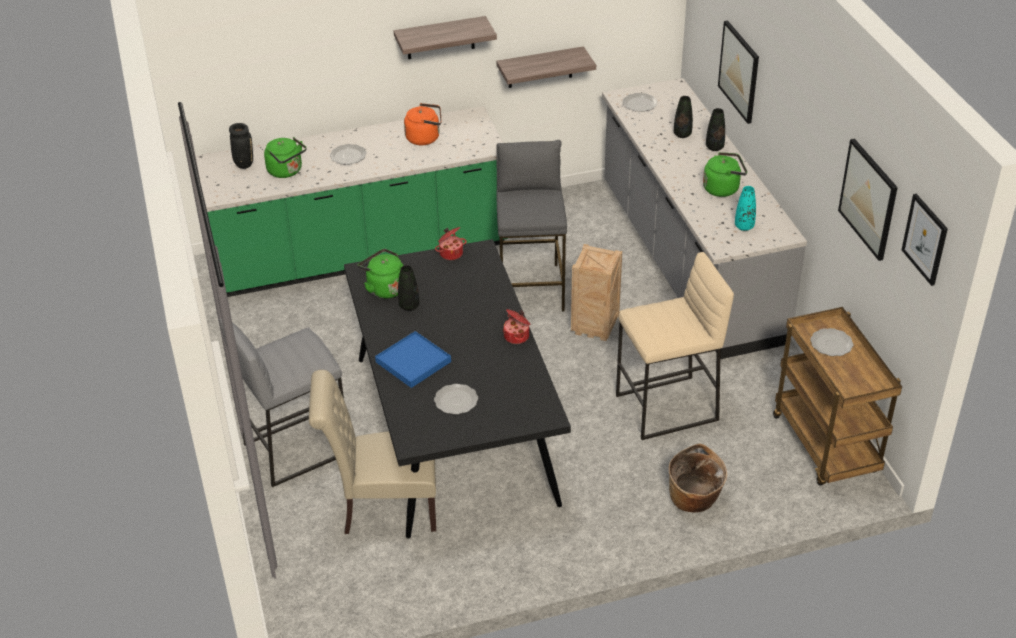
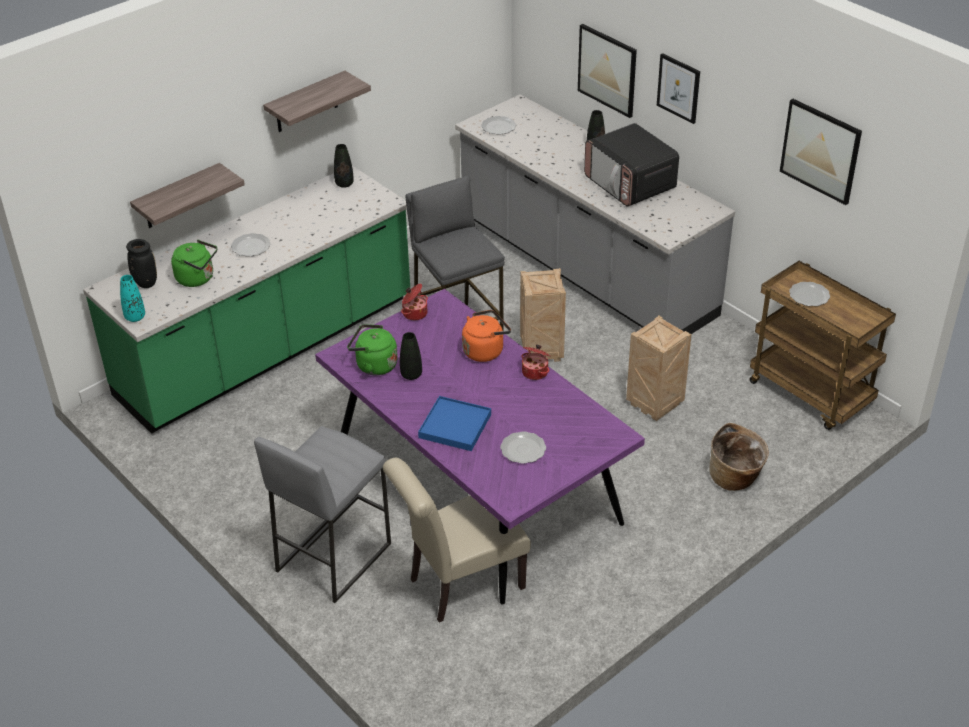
camera: 25 degrees left, 0 degrees up
black dining table [344,239,571,538] -> purple dining table [315,289,645,604]
orange kettle [404,103,442,145] -> orange kettle moved to [462,310,511,362]
shelf [497,46,596,88] -> shelf moved to [130,163,245,228]
beige stool [616,252,734,440] -> crate [626,316,692,421]
black vase [674,96,693,138] -> black vase moved to [334,144,354,188]
green kettle [703,152,747,197] -> microwave [584,123,679,207]
turquoise vase [735,186,756,231] -> turquoise vase moved to [120,275,145,322]
picture [902,194,948,286] -> picture moved to [657,53,700,124]

